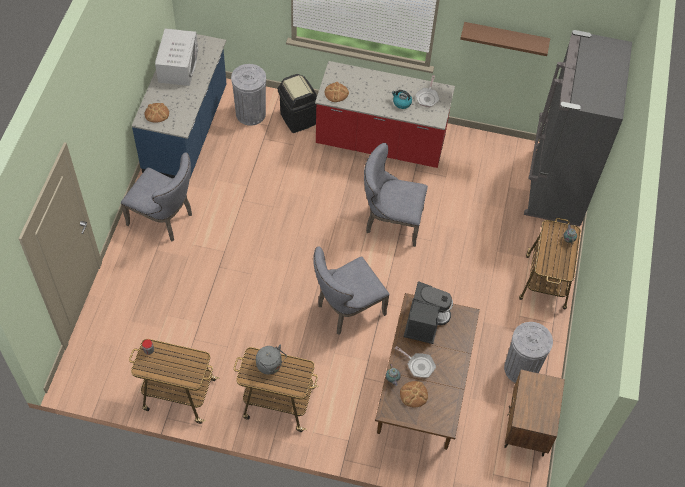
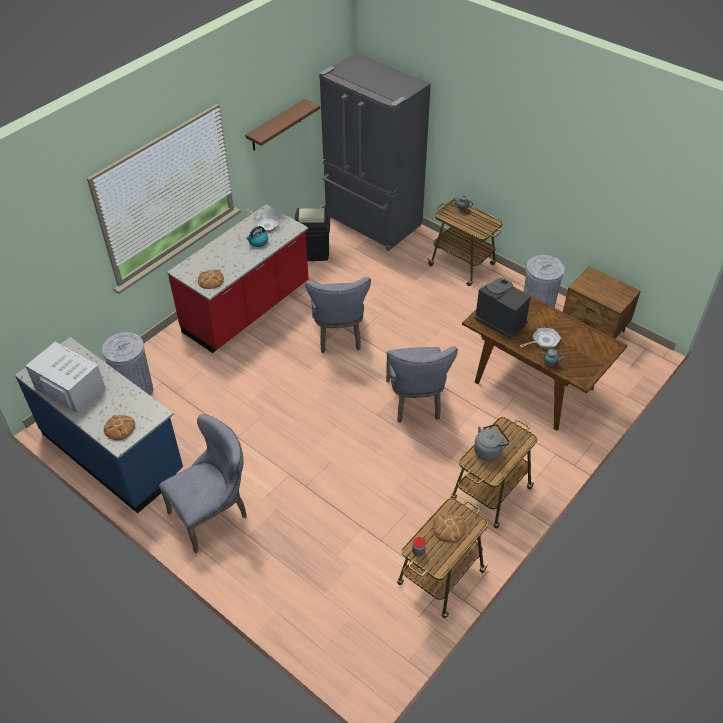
camera: 60 degrees left, 10 degrees down
black trash can [278,74,317,133] -> black trash can moved to [295,208,330,261]
grey chair [364,143,428,247] -> grey chair turned 45 degrees counterclockwise [306,277,371,353]
bread [400,381,428,407] -> bread moved to [433,513,466,543]

